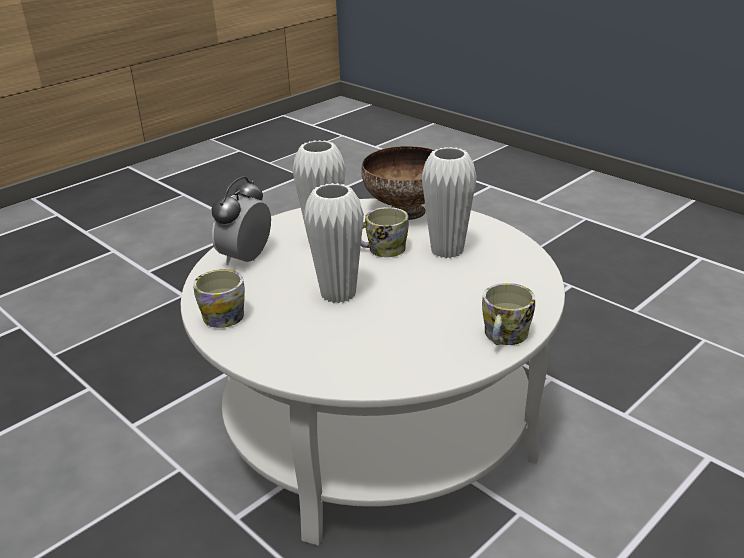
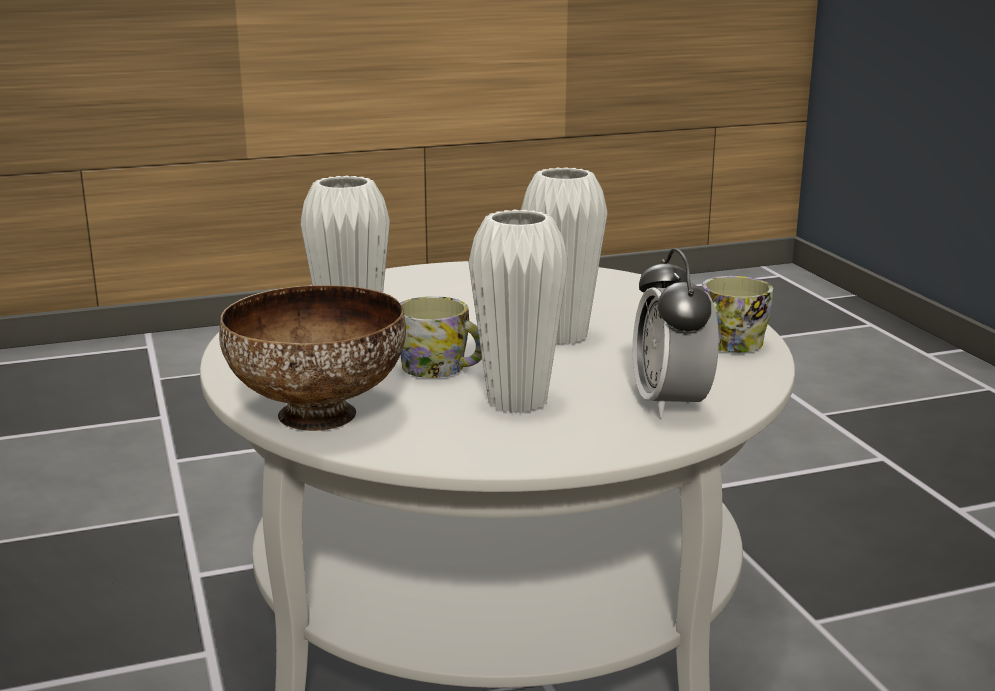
camera: 155 degrees left, 10 degrees down
alarm clock [212,176,271,265] -> alarm clock turned 120 degrees clockwise [633,248,719,418]
mug [482,283,535,345] -> none

